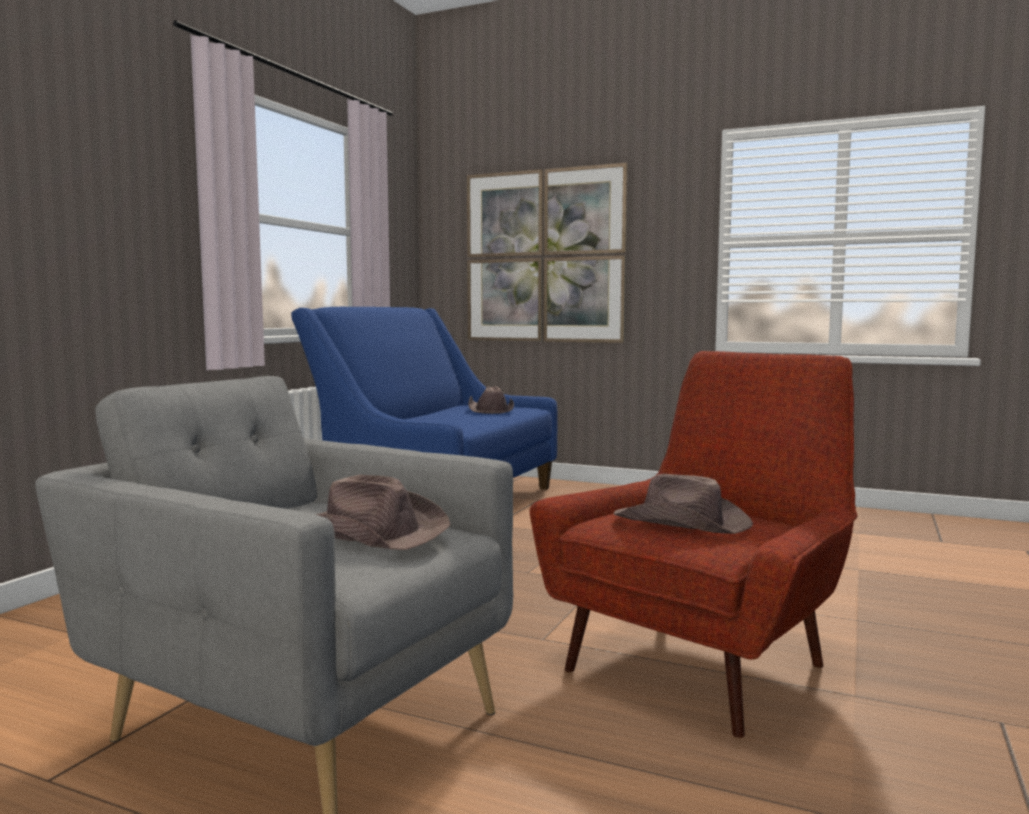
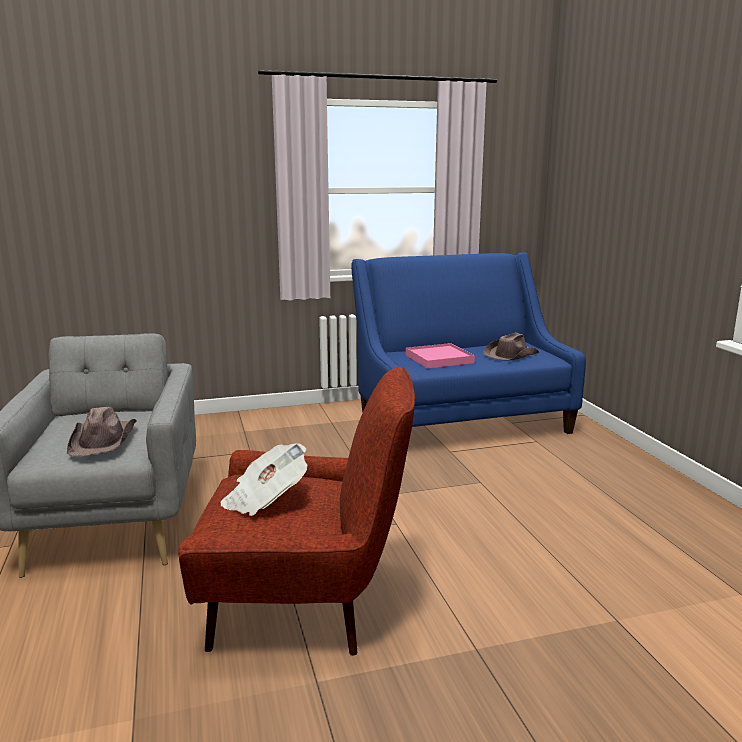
camera: 50 degrees right, 10 degrees up
picture [467,163,628,343] -> none
brown hat [614,474,753,534] -> newspaper [221,443,308,516]
none -> pink tray [406,343,475,369]

